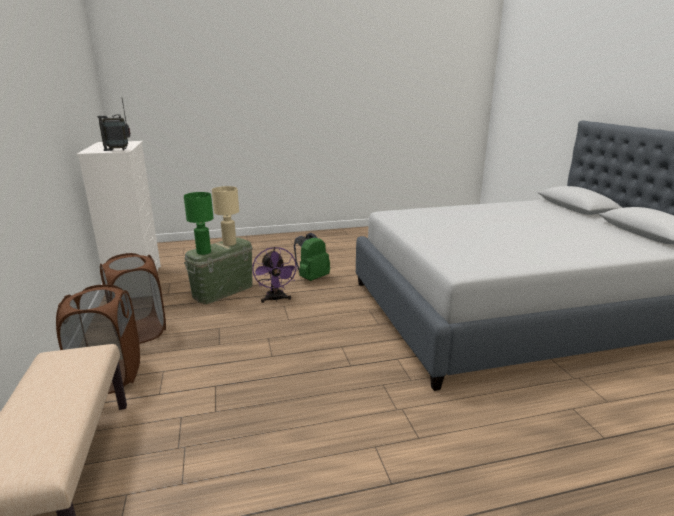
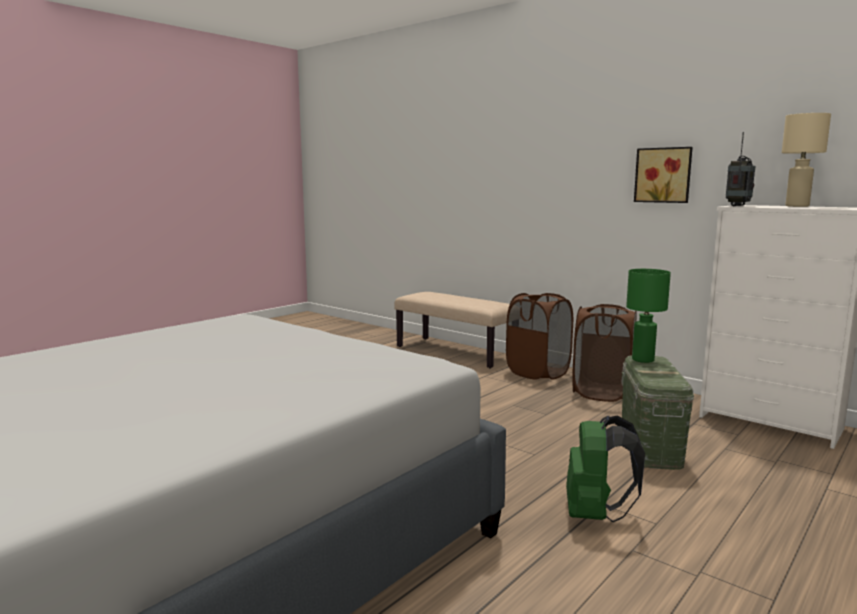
camera: 145 degrees right, 10 degrees down
beige table lamp [212,186,239,246] -> beige table lamp moved to [782,113,831,207]
purple fan [252,247,298,303] -> none
none -> picture [634,147,693,203]

